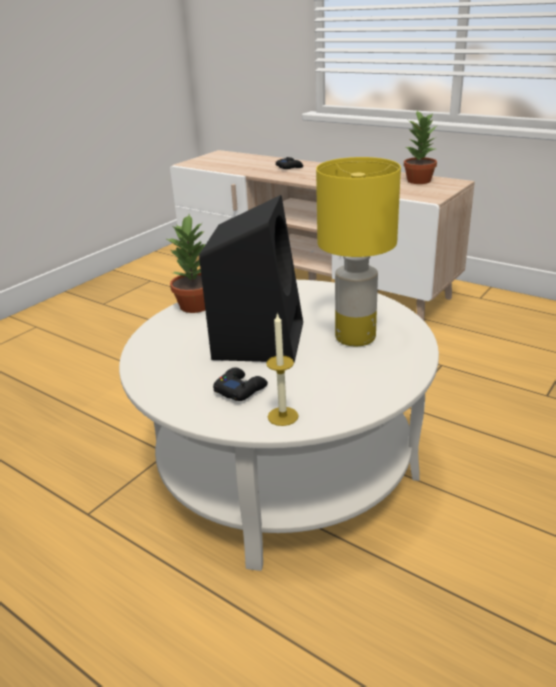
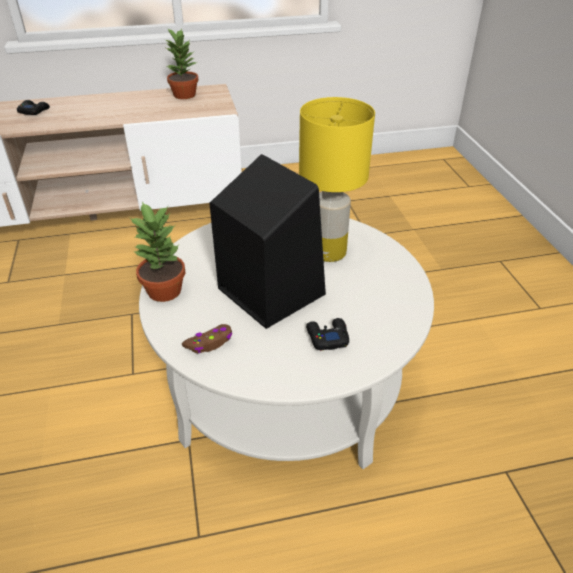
camera: 50 degrees left, 10 degrees up
candle [266,312,299,426] -> none
none -> brown game controller [182,324,232,353]

